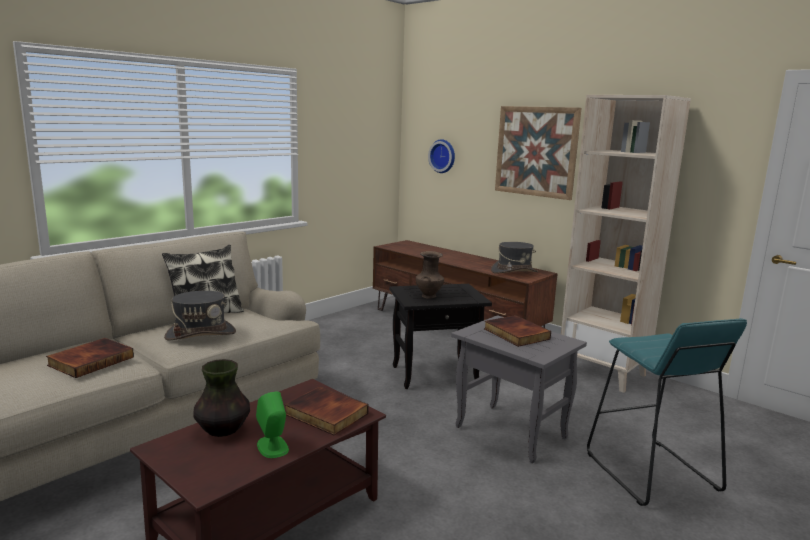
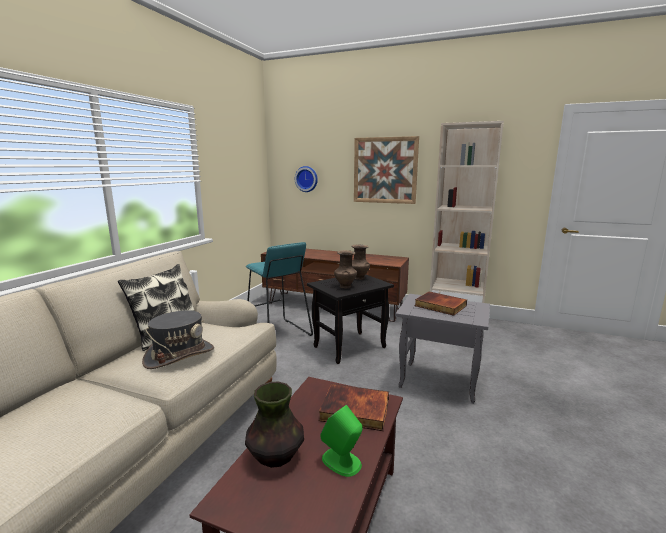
camera: 20 degrees left, 0 degrees up
book [46,338,134,378] -> none
grey hat [491,242,538,274] -> none
turquoise stool [587,318,747,506] -> turquoise stool moved to [246,242,313,336]
none -> brown vase [351,245,370,280]

